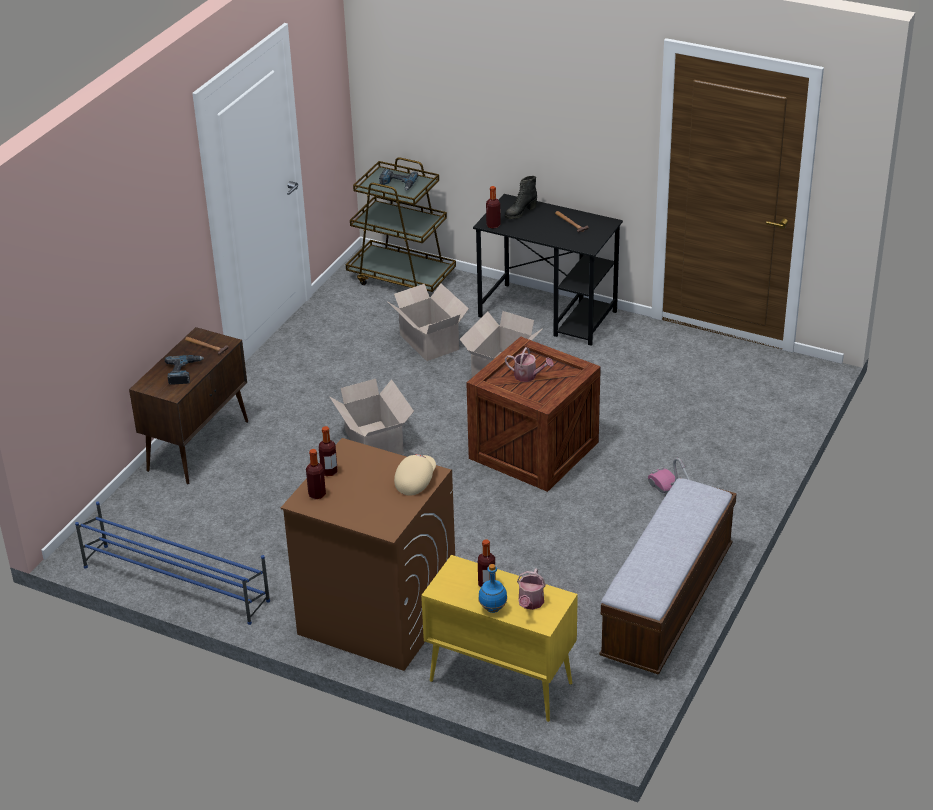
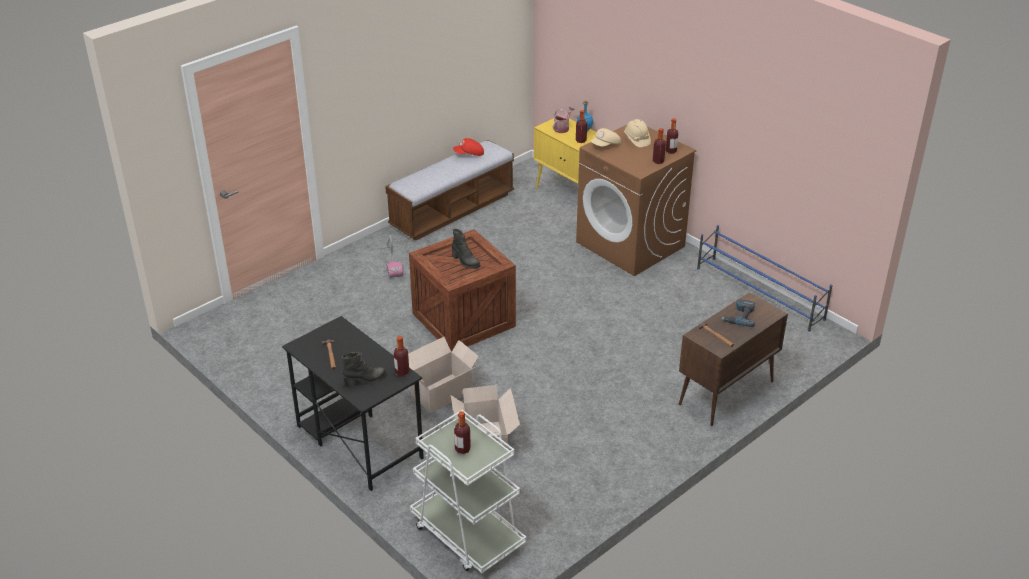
camera: 160 degrees left, 0 degrees up
cardboard box [329,379,414,455] -> none
brown cart [346,157,456,292] -> white cart [410,410,527,573]
power drill [379,169,418,191] -> bottle [454,411,471,454]
watering can [505,347,554,382] -> black boot [452,229,480,269]
none -> red cap [453,138,484,156]
none -> beige hard hat [624,119,651,147]

